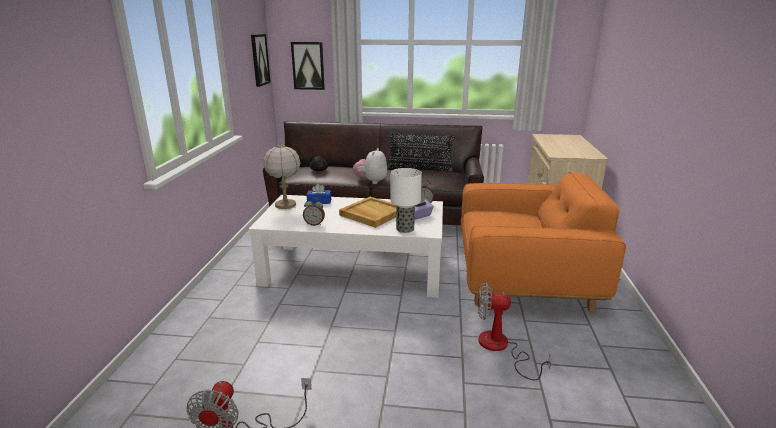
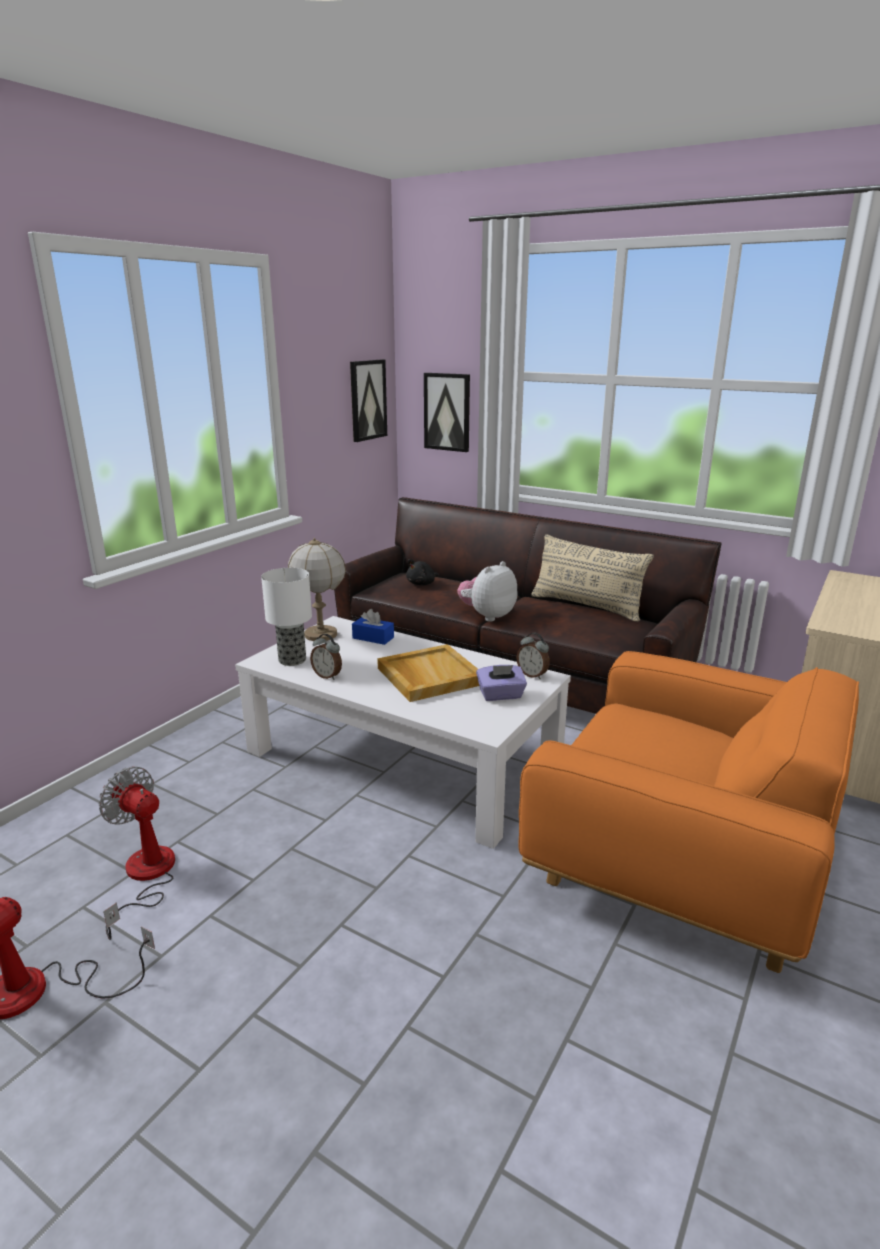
camera: 25 degrees right, 0 degrees up
black pillow [387,132,455,172] -> beige pillow [531,534,654,622]
table lamp [391,168,422,233] -> table lamp moved to [261,568,312,666]
fan [478,282,551,380] -> fan moved to [99,766,175,940]

